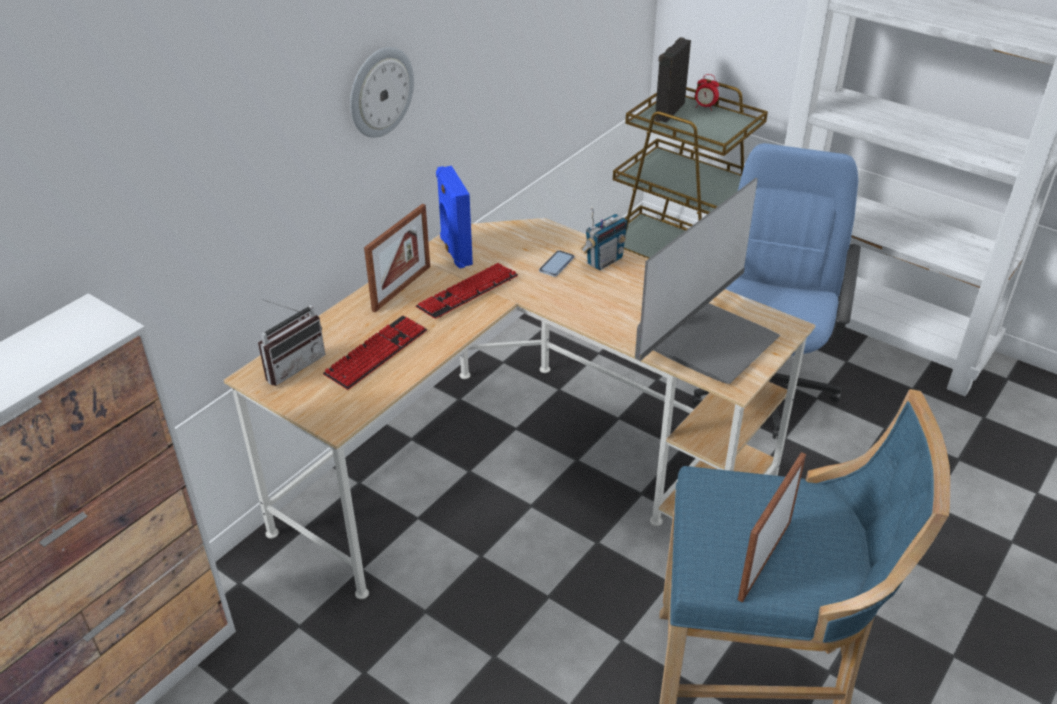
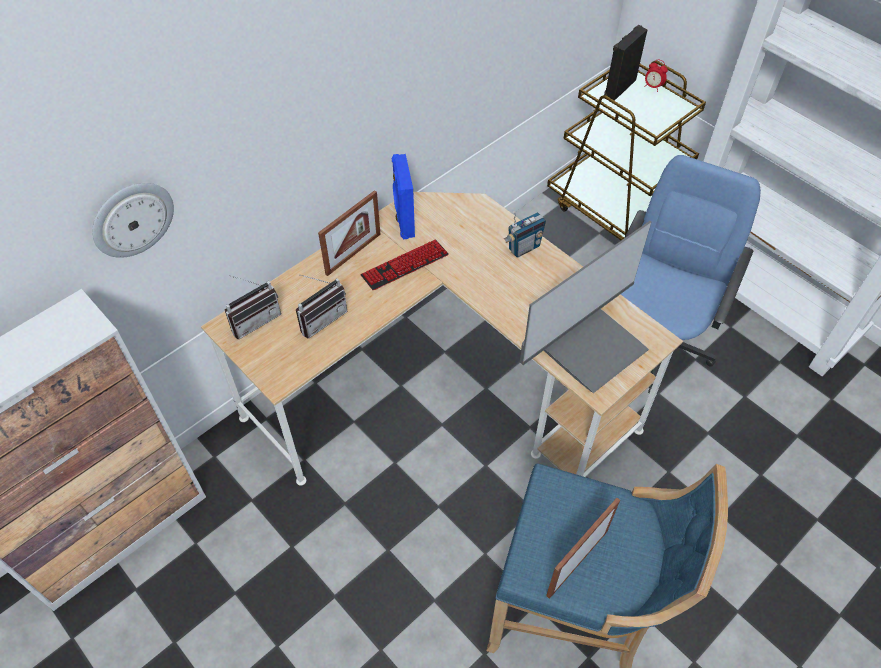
camera: 10 degrees right, 15 degrees up
keyboard [323,316,427,390] -> radio [296,274,347,338]
wall clock [350,47,414,138] -> wall clock moved to [92,183,174,258]
phone [539,250,574,277] -> none

